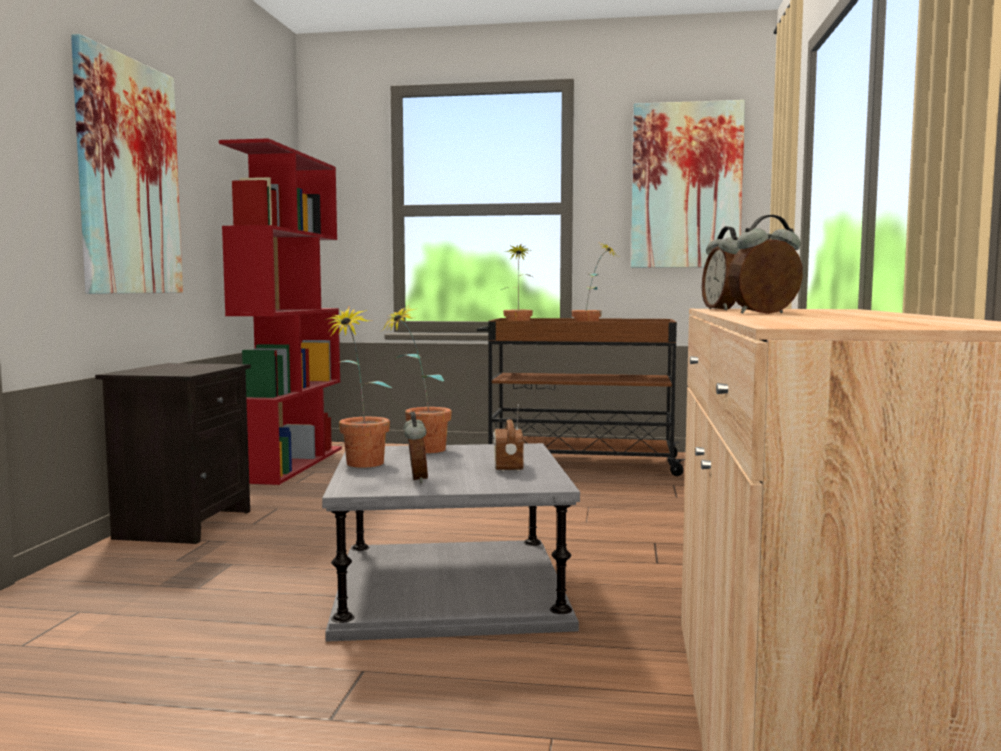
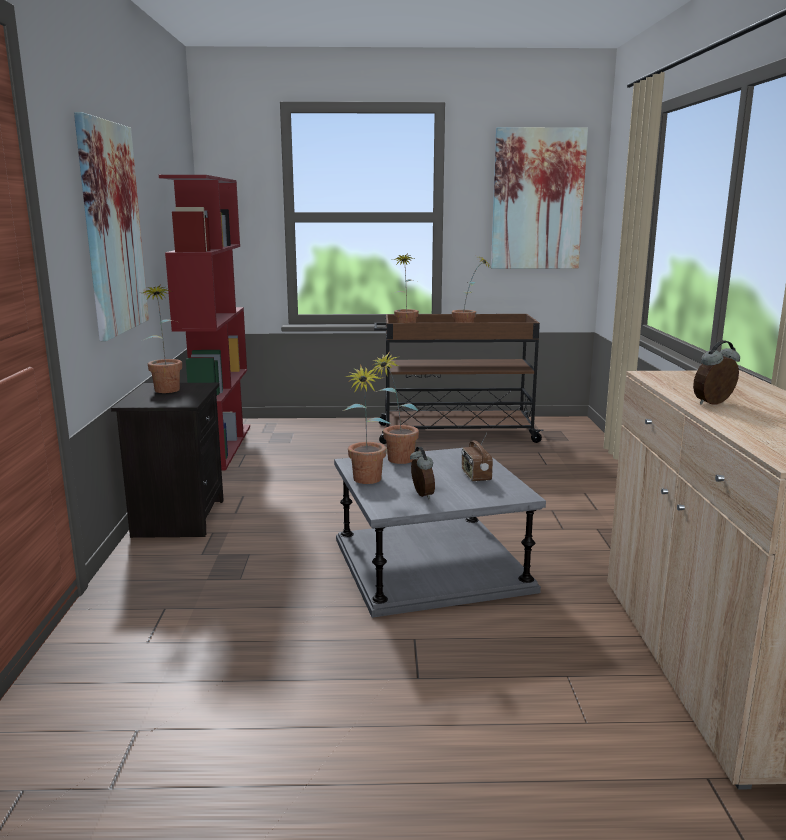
camera: 10 degrees left, 10 degrees up
alarm clock [702,226,740,310] -> none
none -> potted plant [143,284,182,393]

